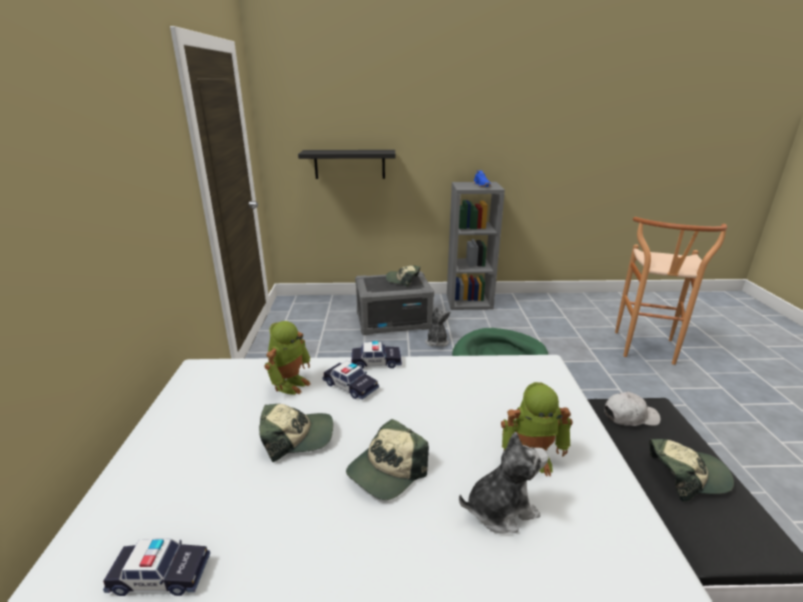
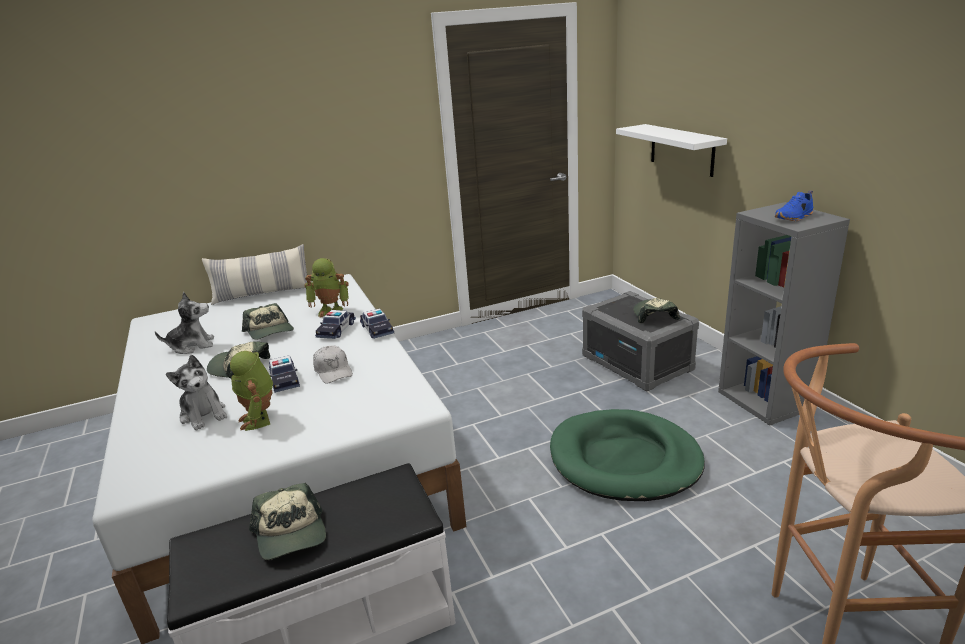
camera: 70 degrees right, 0 degrees up
toy car [103,539,210,596] -> toy car moved to [269,355,300,393]
black shelf [298,150,396,179] -> white shelf [616,124,727,177]
plush toy [425,306,450,347] -> plush toy moved to [155,292,214,354]
white cap [604,392,661,426] -> white cap moved to [313,345,353,384]
none -> pillow [202,244,308,305]

